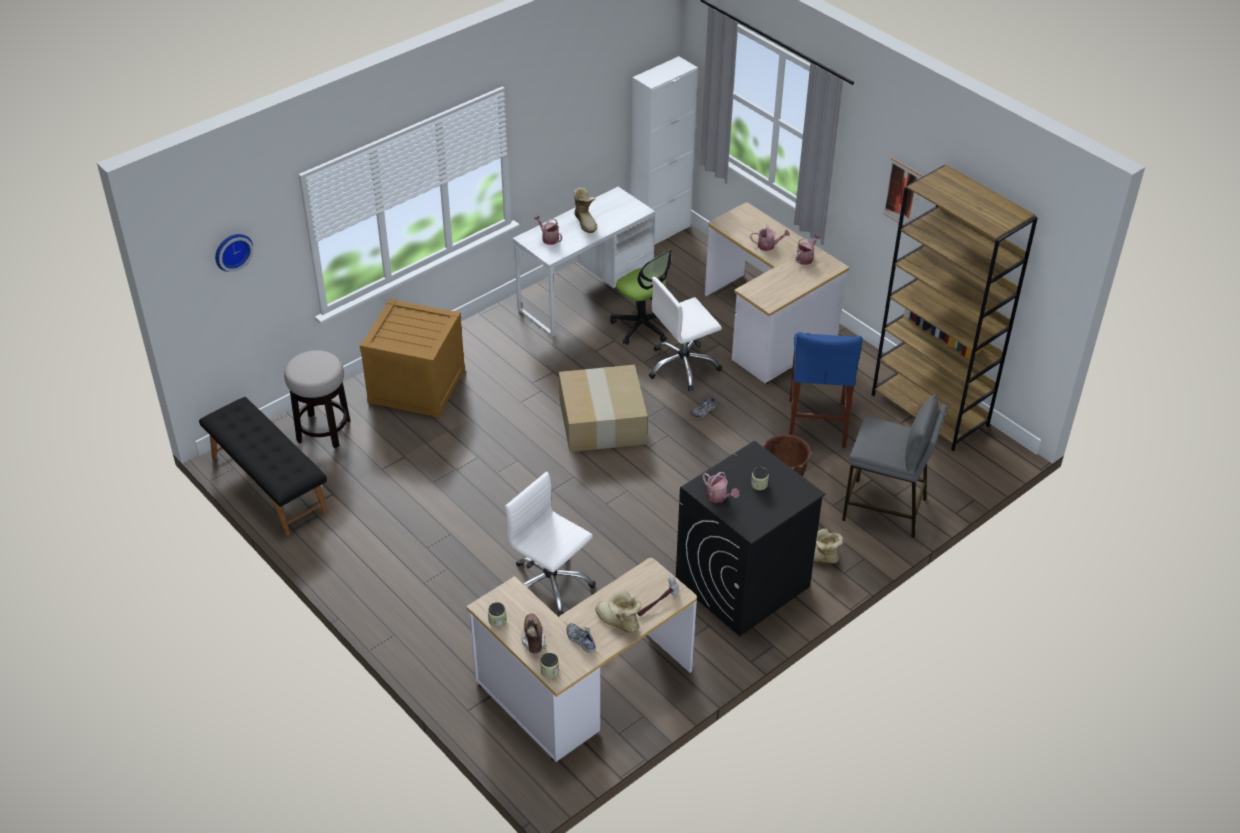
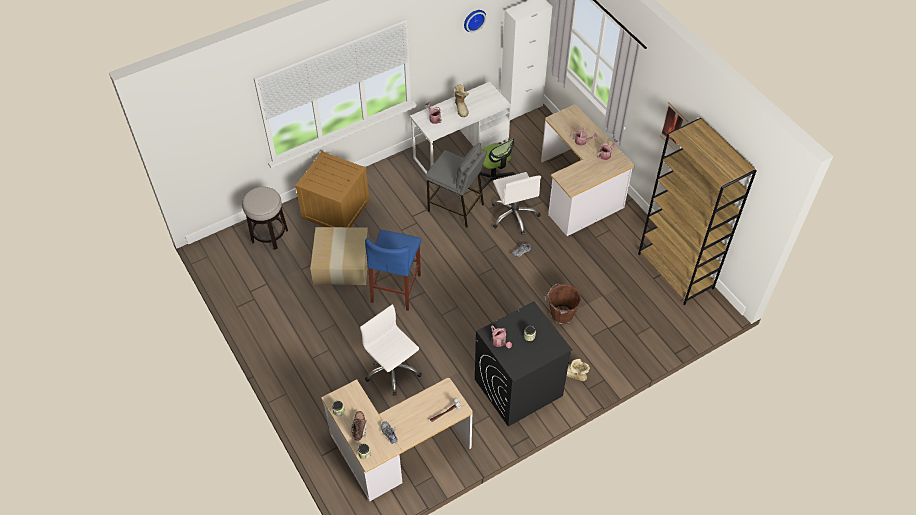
camera: 10 degrees right, 10 degrees up
black bench [199,397,328,536] -> none
wall clock [215,234,254,272] -> wall clock moved to [464,10,486,32]
cardboard box [559,365,648,452] -> cardboard box moved to [310,227,369,285]
boot [596,591,641,633] -> none
white office chair [649,277,722,391] -> white office chair turned 90 degrees counterclockwise [492,172,541,235]
blue stool [789,332,863,448] -> blue stool moved to [365,230,421,311]
grey stool [842,394,948,538] -> grey stool moved to [425,143,487,228]

